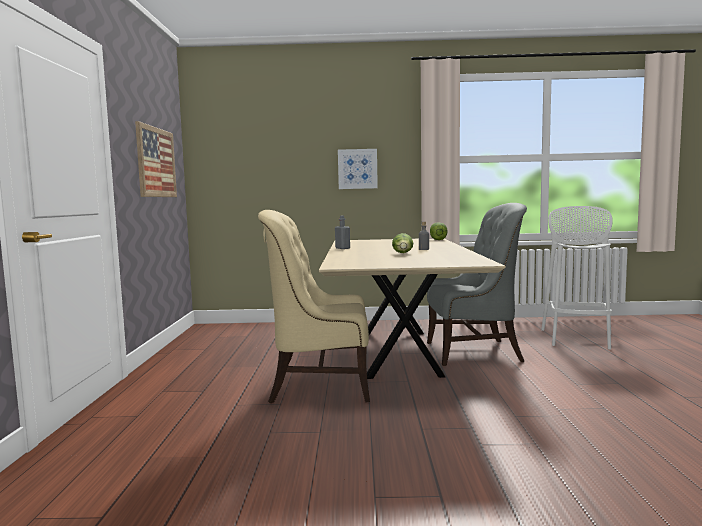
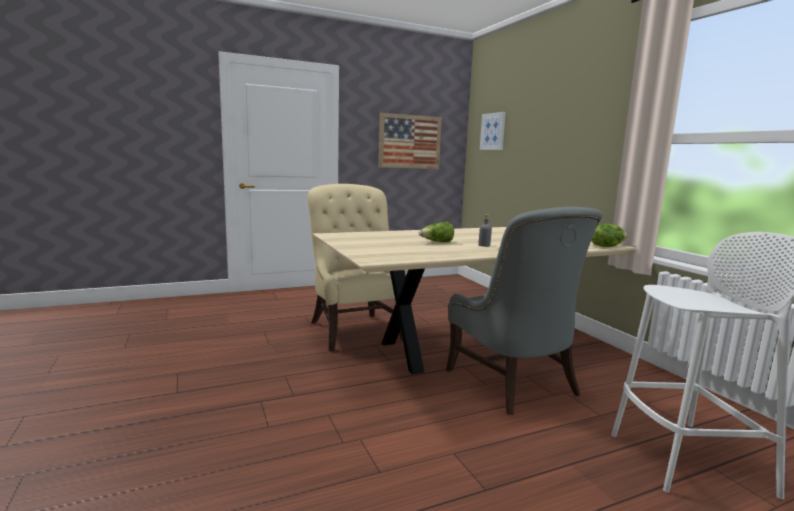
camera: 65 degrees right, 5 degrees up
grey bottle [335,216,350,249] -> none
picture [338,149,378,189] -> picture moved to [480,112,506,150]

